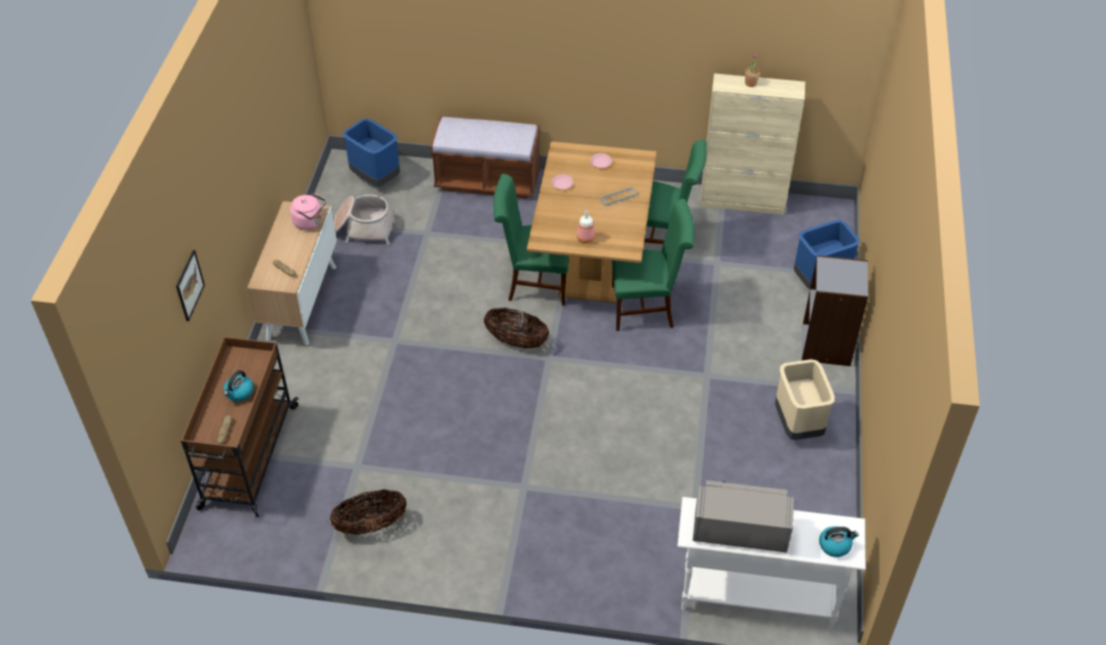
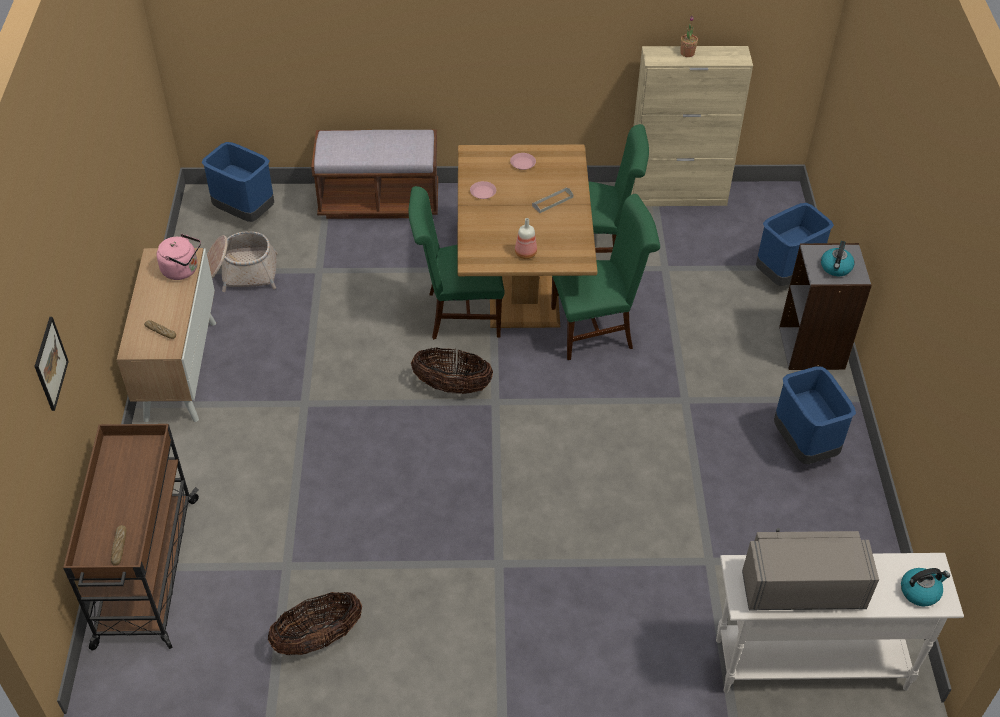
camera: 10 degrees left, 0 degrees up
kettle [224,370,254,401] -> kettle moved to [821,241,854,276]
beige trash can [775,359,835,440] -> blue trash can [774,366,856,464]

